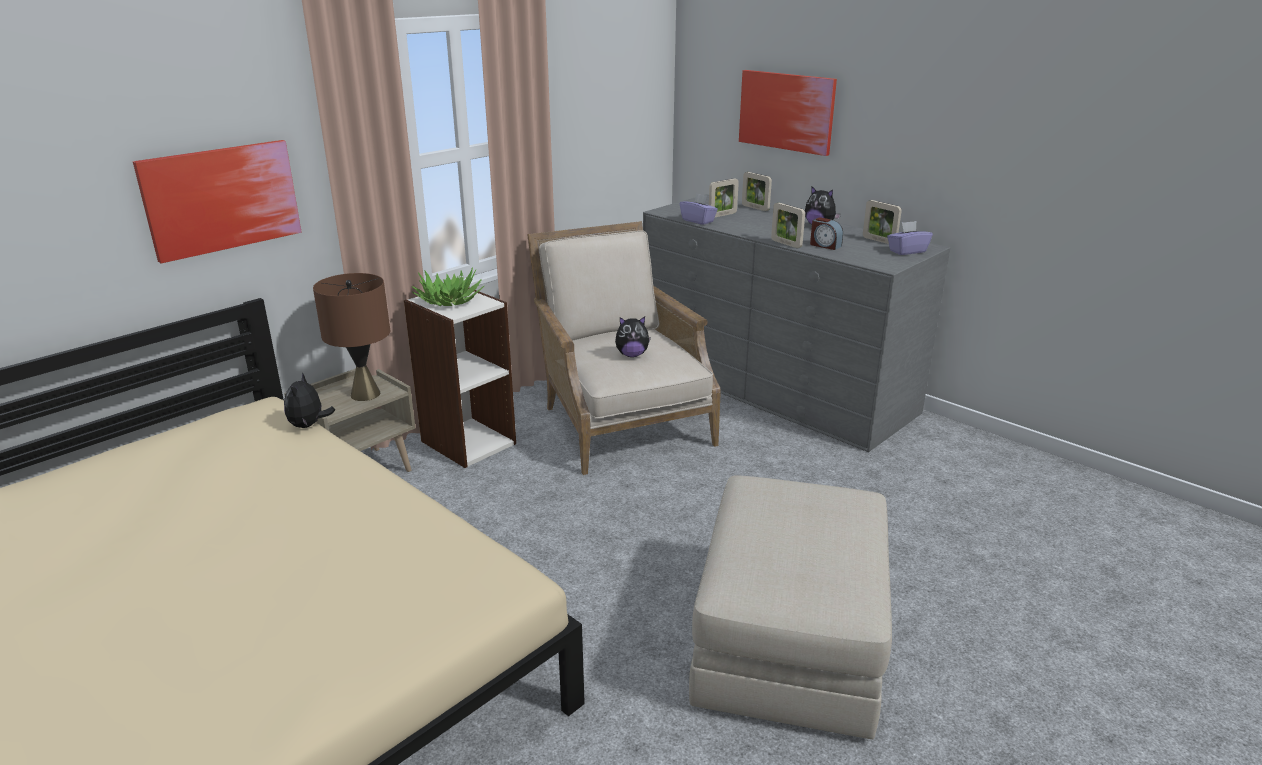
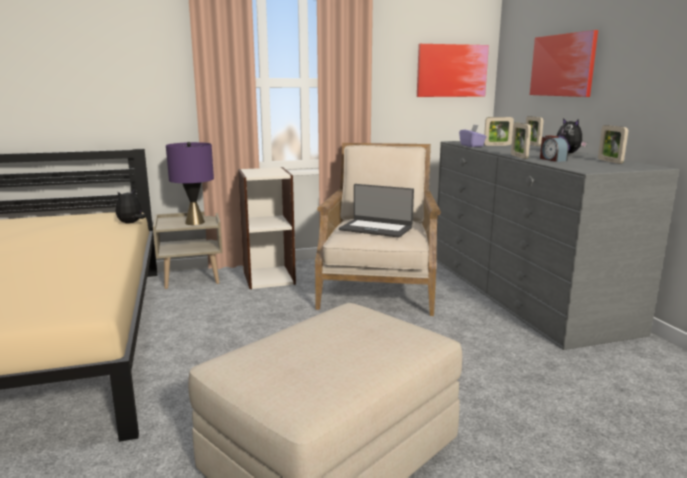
camera: 30 degrees right, 10 degrees down
picture [133,140,302,263] -> picture moved to [417,44,489,97]
brown table lamp [313,273,390,401] -> purple table lamp [166,142,214,225]
potted plant [411,267,484,306] -> none
plush toy [615,316,651,357] -> laptop [339,184,414,237]
purple tissue box [887,221,933,255] -> none

